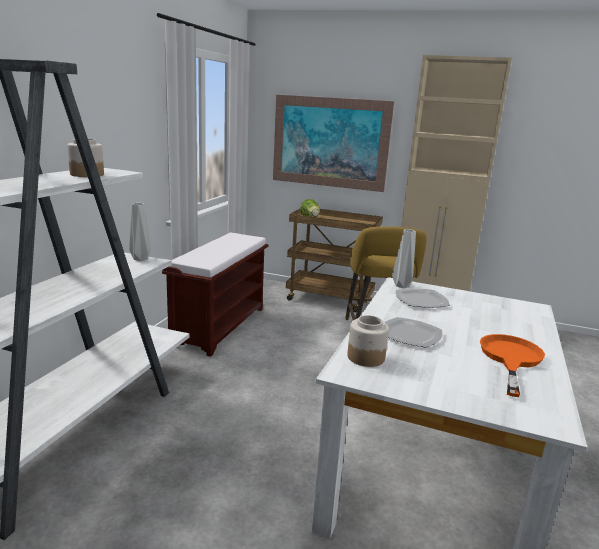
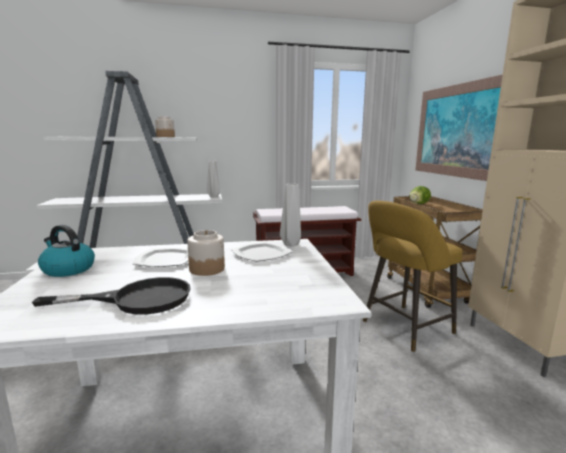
camera: 60 degrees right, 5 degrees down
jar [347,315,389,367] -> jar moved to [187,230,225,276]
orange frying pan [480,334,545,397] -> black frying pan [32,277,191,315]
none -> kettle [38,225,95,277]

